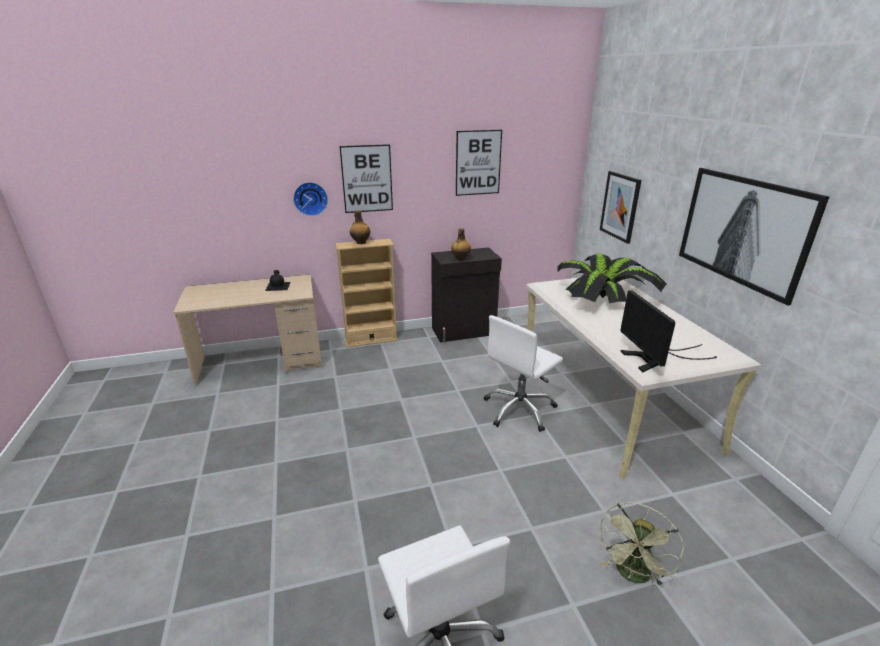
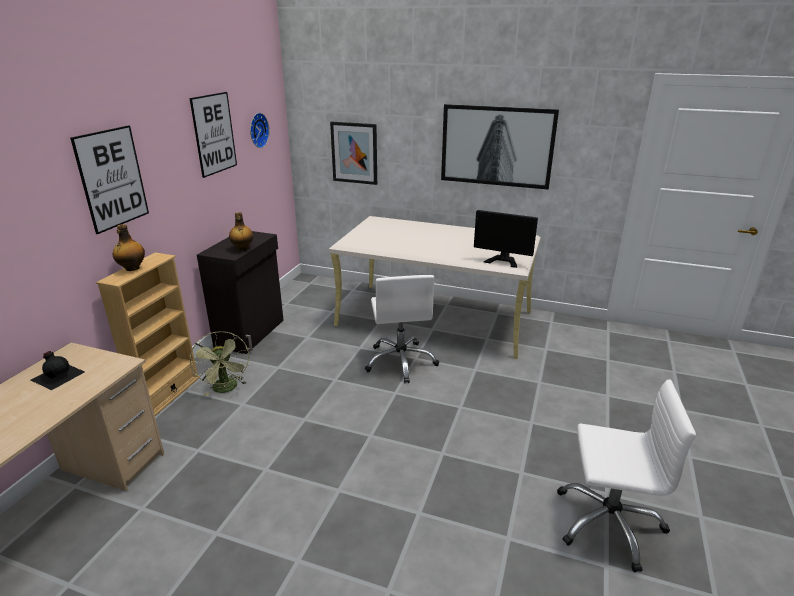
camera: 55 degrees left, 0 degrees up
wall clock [293,182,328,216] -> wall clock moved to [250,113,269,148]
potted plant [558,253,666,303] -> none
green fan [597,502,684,587] -> green fan moved to [190,331,249,396]

